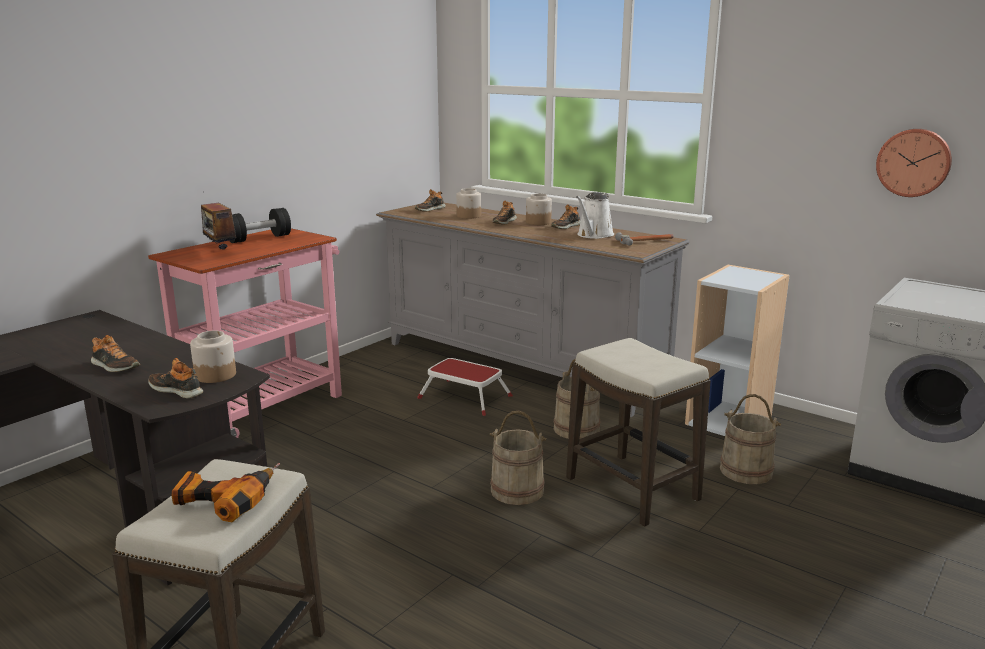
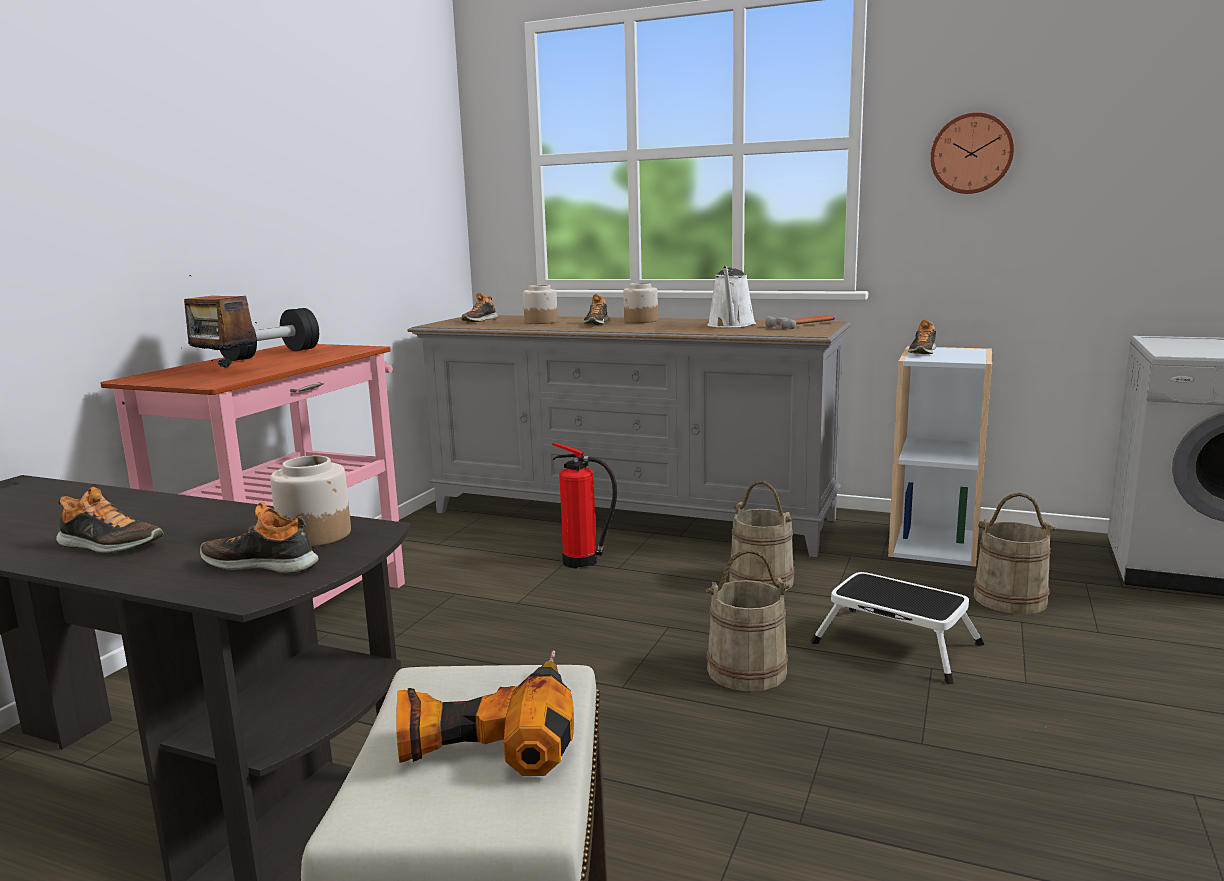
camera: 15 degrees left, 5 degrees down
red step ladder [417,358,513,416] -> fire extinguisher [552,442,617,568]
shoe [551,205,581,229] -> shoe moved to [908,319,936,354]
stool [566,338,711,527] -> black step ladder [811,572,984,684]
wall clock [876,129,952,197] -> wall clock moved to [930,112,1014,194]

